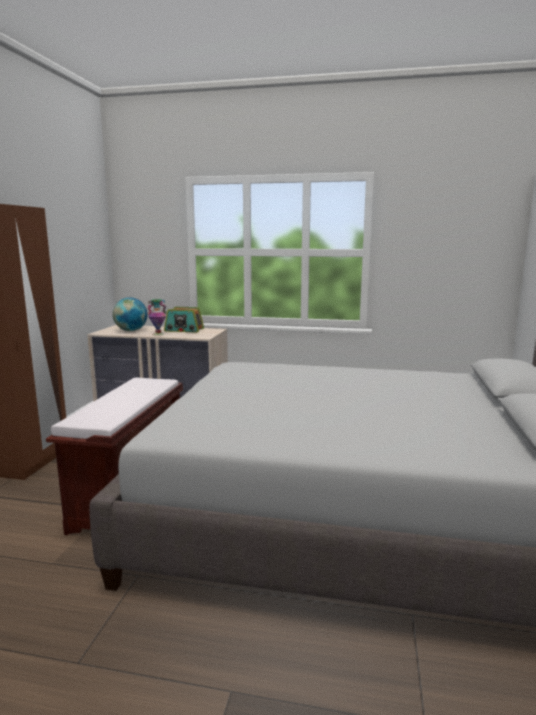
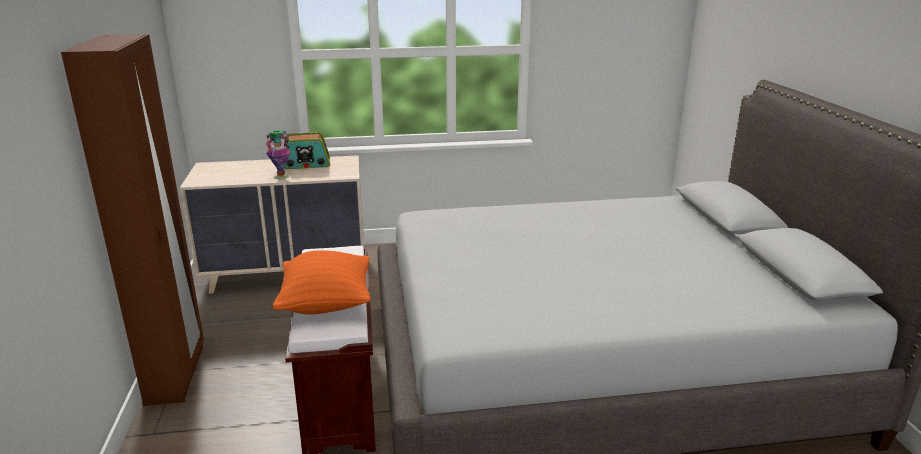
camera: 20 degrees left, 10 degrees up
globe [112,297,148,331] -> none
none -> orange pillow [273,250,371,314]

